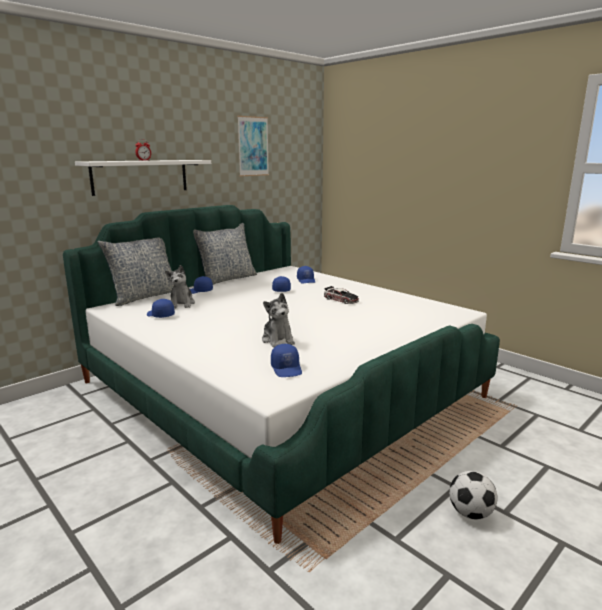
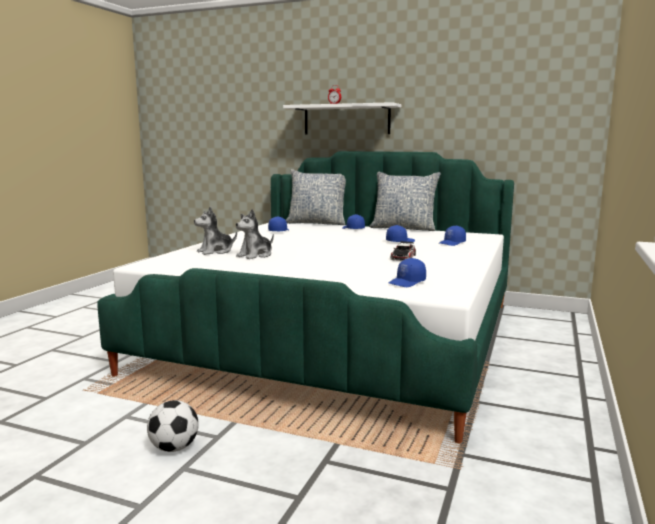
camera: 65 degrees right, 5 degrees down
plush toy [165,265,195,308] -> plush toy moved to [194,207,237,255]
picture [237,116,269,176] -> none
blue cap [271,344,302,377] -> blue cap moved to [389,258,426,287]

